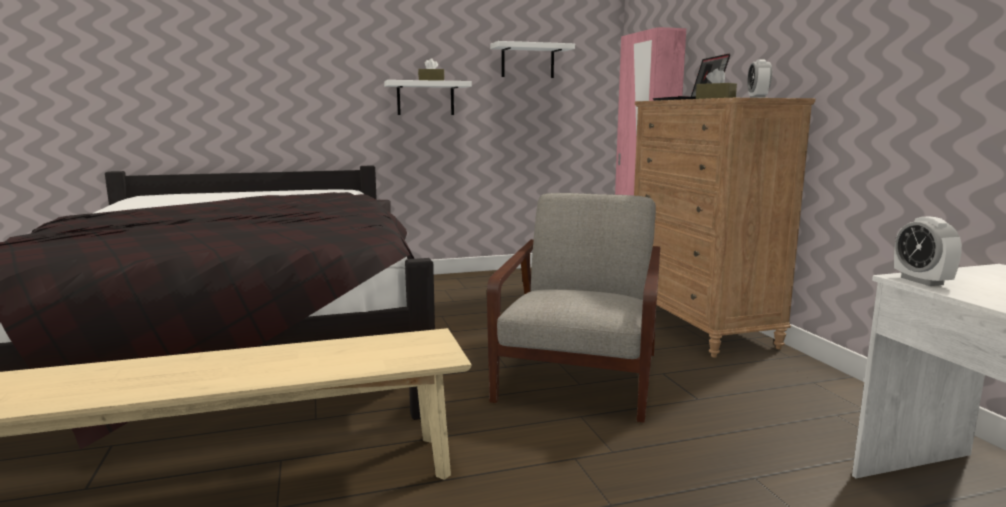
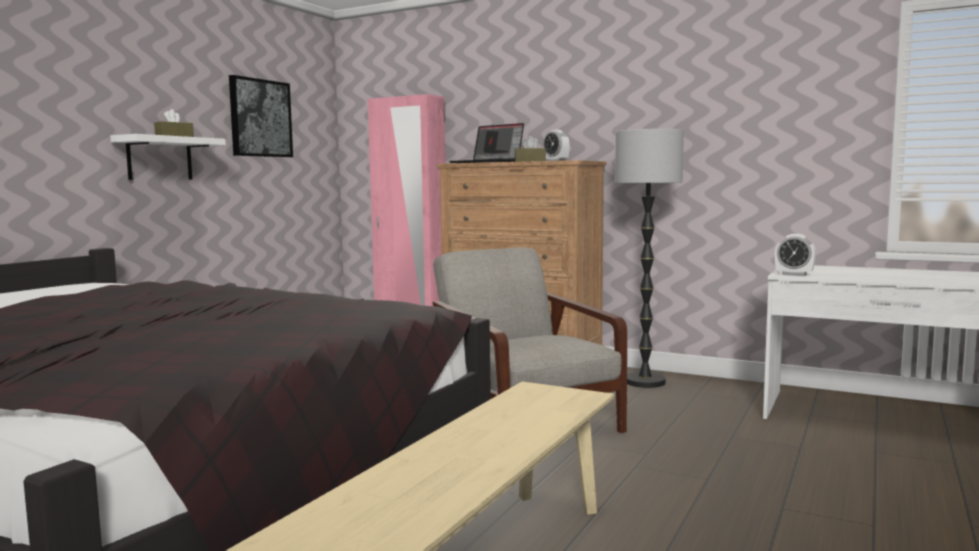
camera: 45 degrees left, 5 degrees down
white shelf [490,41,575,78] -> picture [229,75,293,157]
none -> floor lamp [615,129,684,388]

